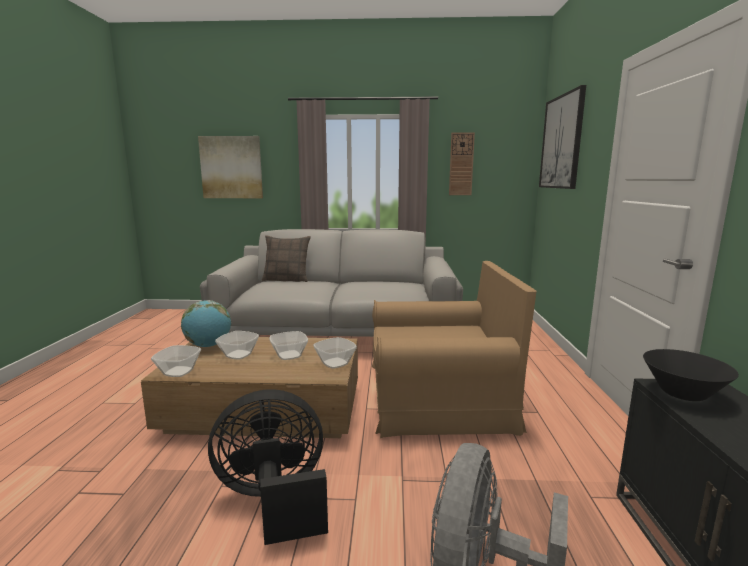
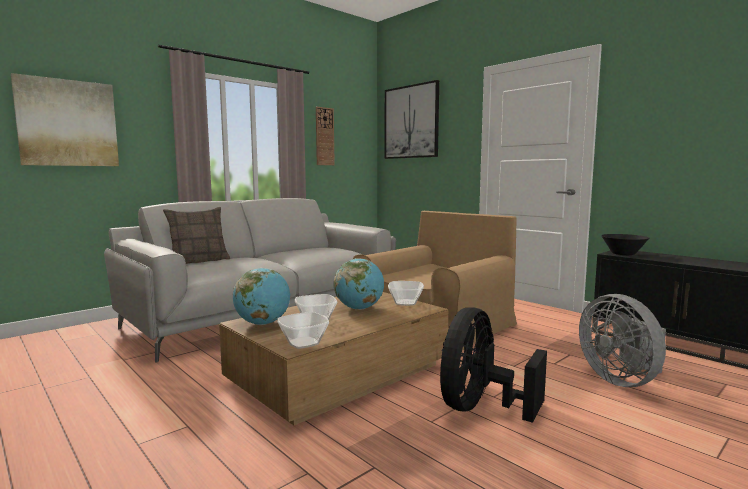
camera: 45 degrees left, 5 degrees down
bowl [269,331,308,360] -> globe [334,258,384,310]

